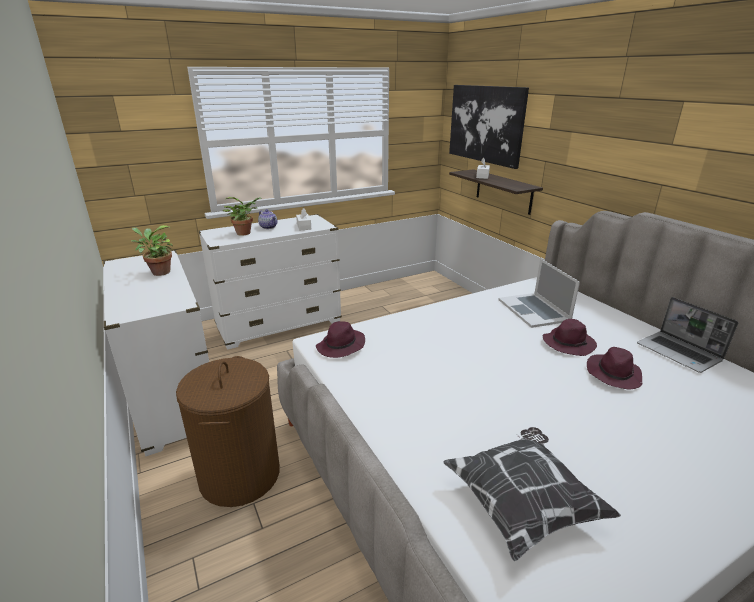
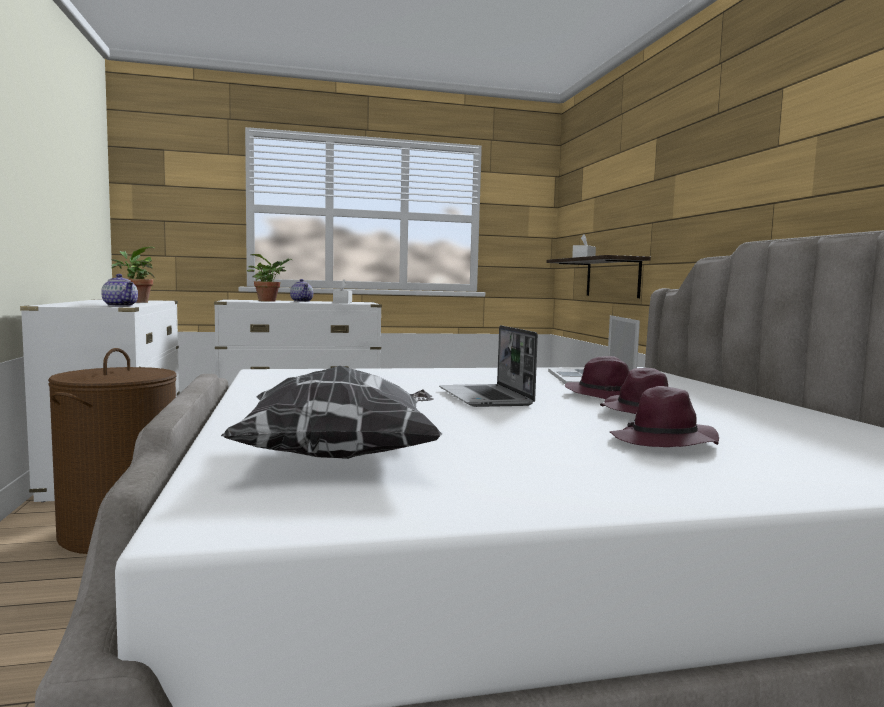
camera: 15 degrees right, 20 degrees down
purple hat [316,321,365,358] -> purple hat moved to [610,386,719,447]
picture [449,85,529,169] -> none
laptop [637,297,738,373] -> laptop moved to [439,325,538,407]
none -> teapot [101,274,138,307]

